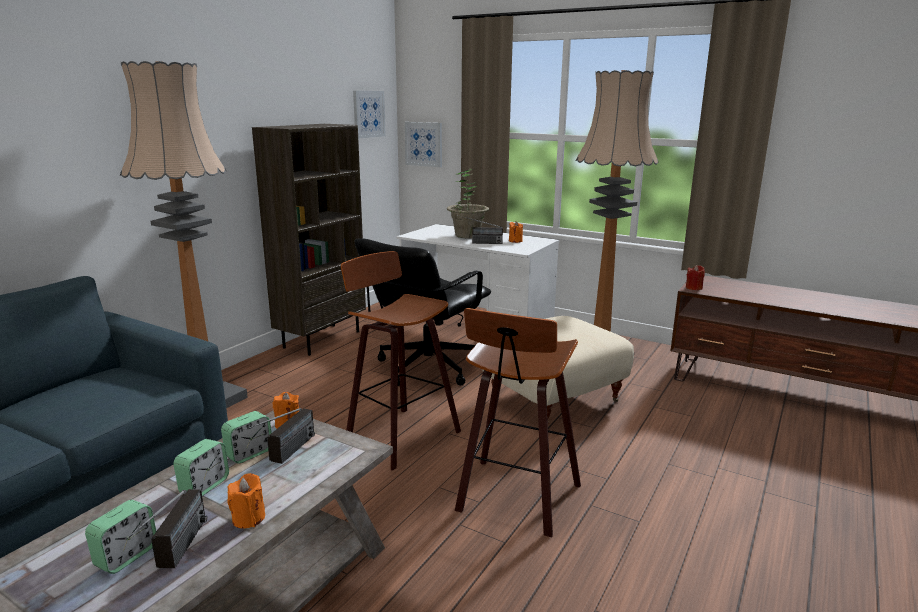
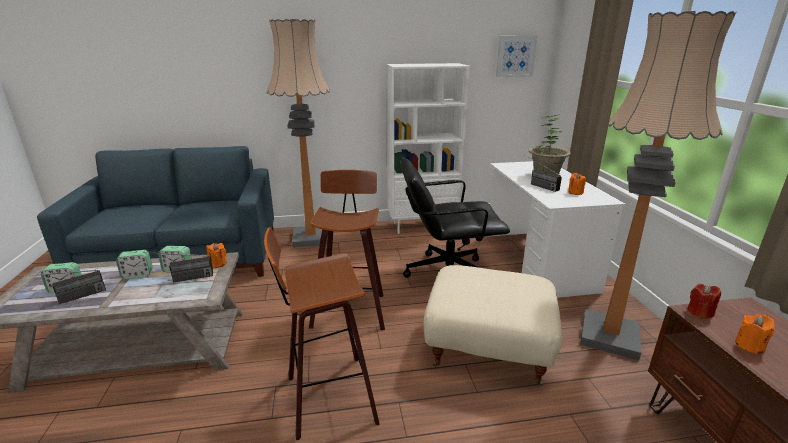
camera: 50 degrees right, 5 degrees up
orange candle [227,473,265,528] -> orange candle moved to [735,314,775,354]
brown bookcase [252,124,366,356] -> white bookcase [386,63,470,234]
picture [405,122,442,167] -> none

